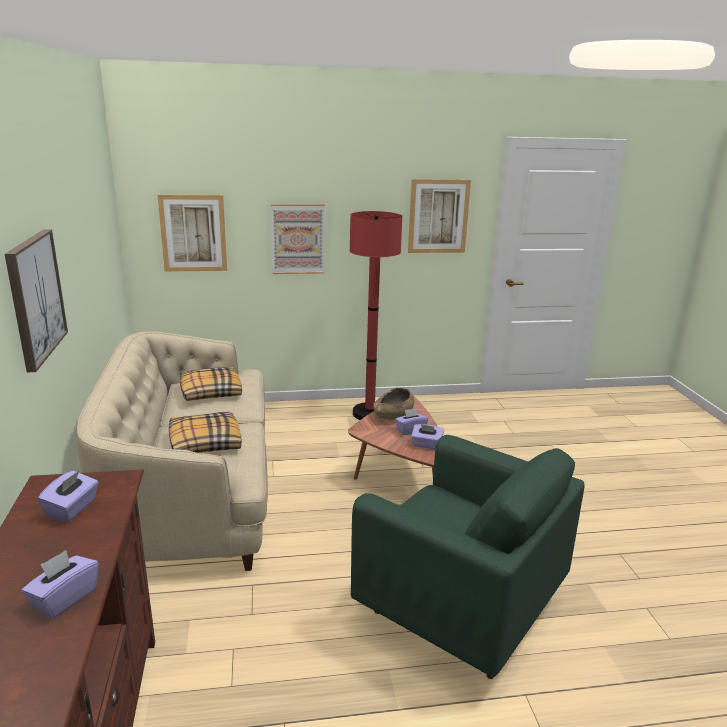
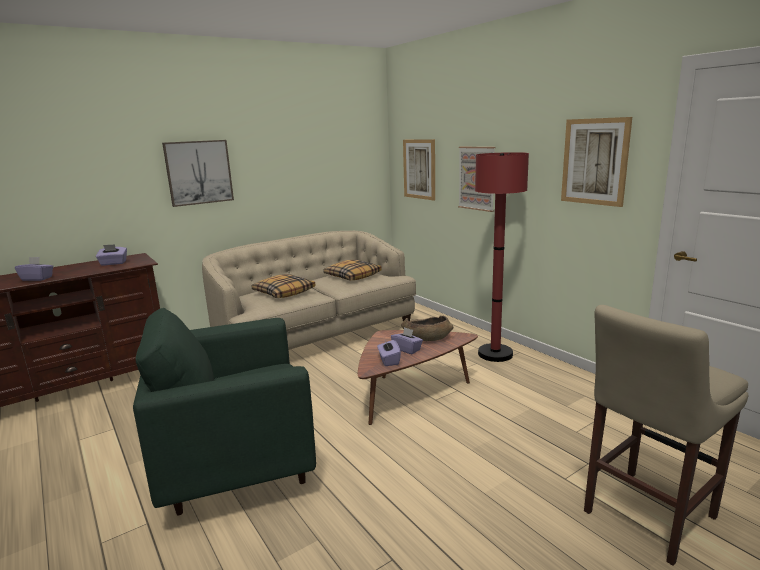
camera: 65 degrees right, 5 degrees down
green armchair [351,435,584,679] -> green armchair turned 60 degrees clockwise [133,308,316,515]
none -> beige stool [584,305,749,566]

